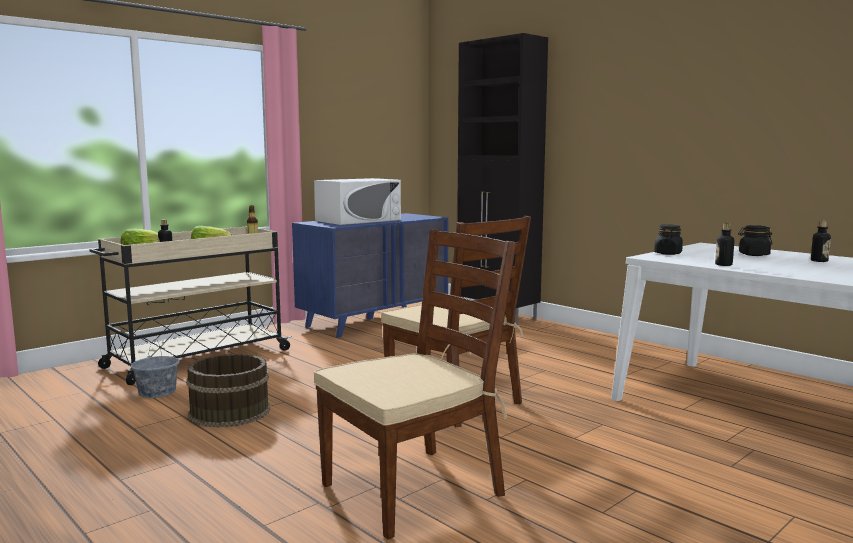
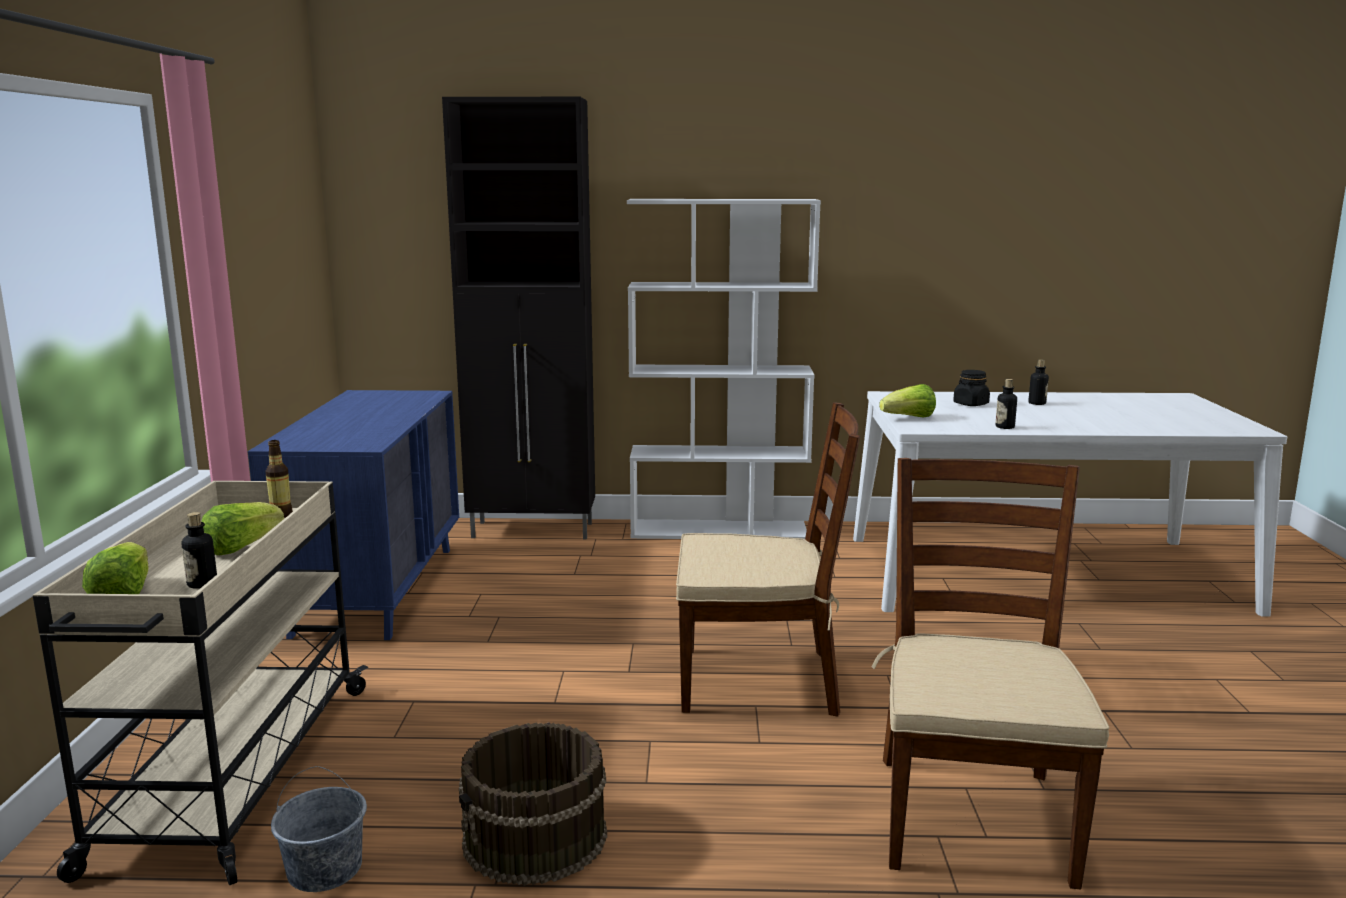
camera: 45 degrees left, 5 degrees up
white microwave [314,178,401,225] -> none
black jar [654,224,683,255] -> lettuce [879,384,936,417]
none -> white bookcase [627,199,821,539]

